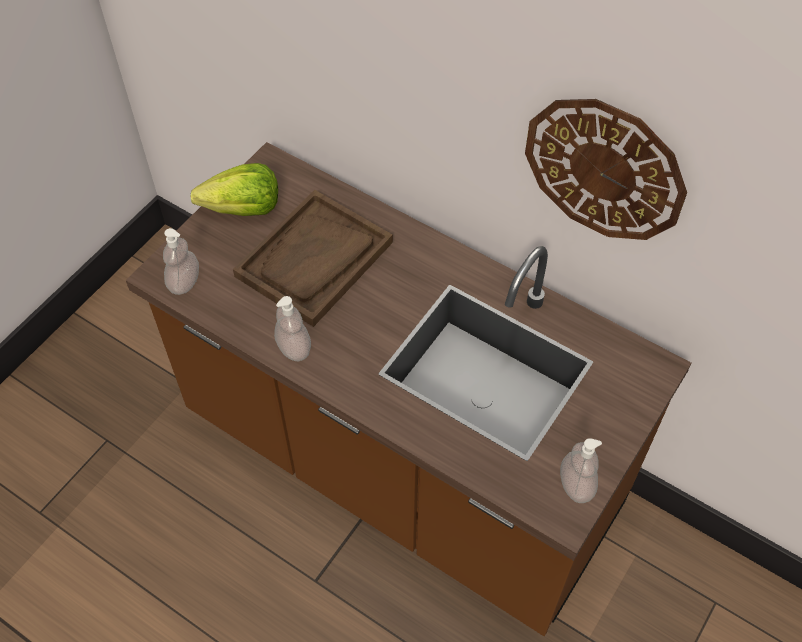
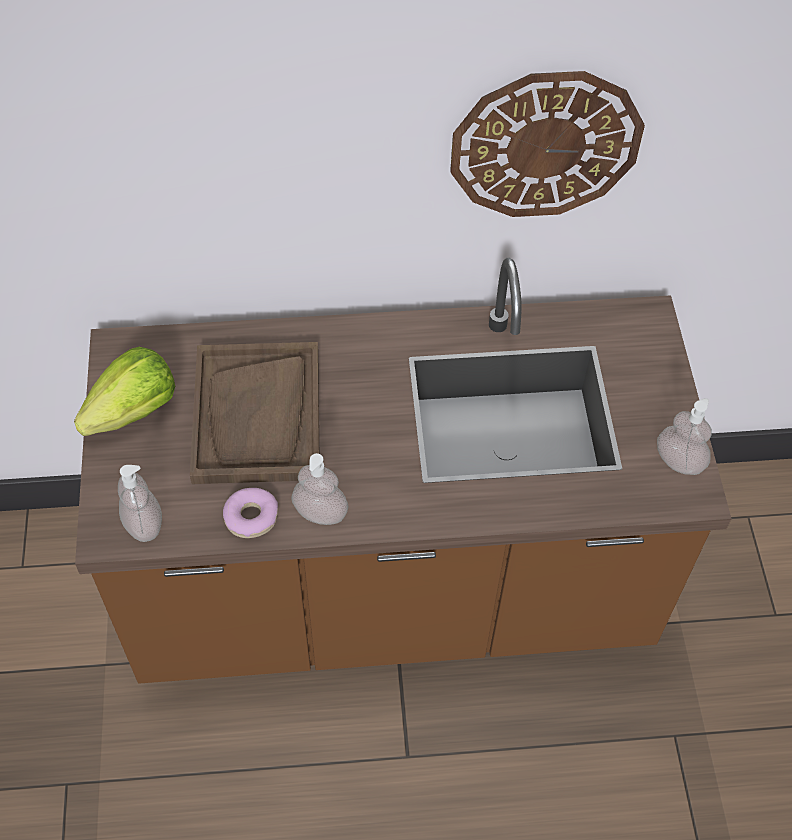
camera: 40 degrees left, 0 degrees up
none -> donut [223,488,278,538]

